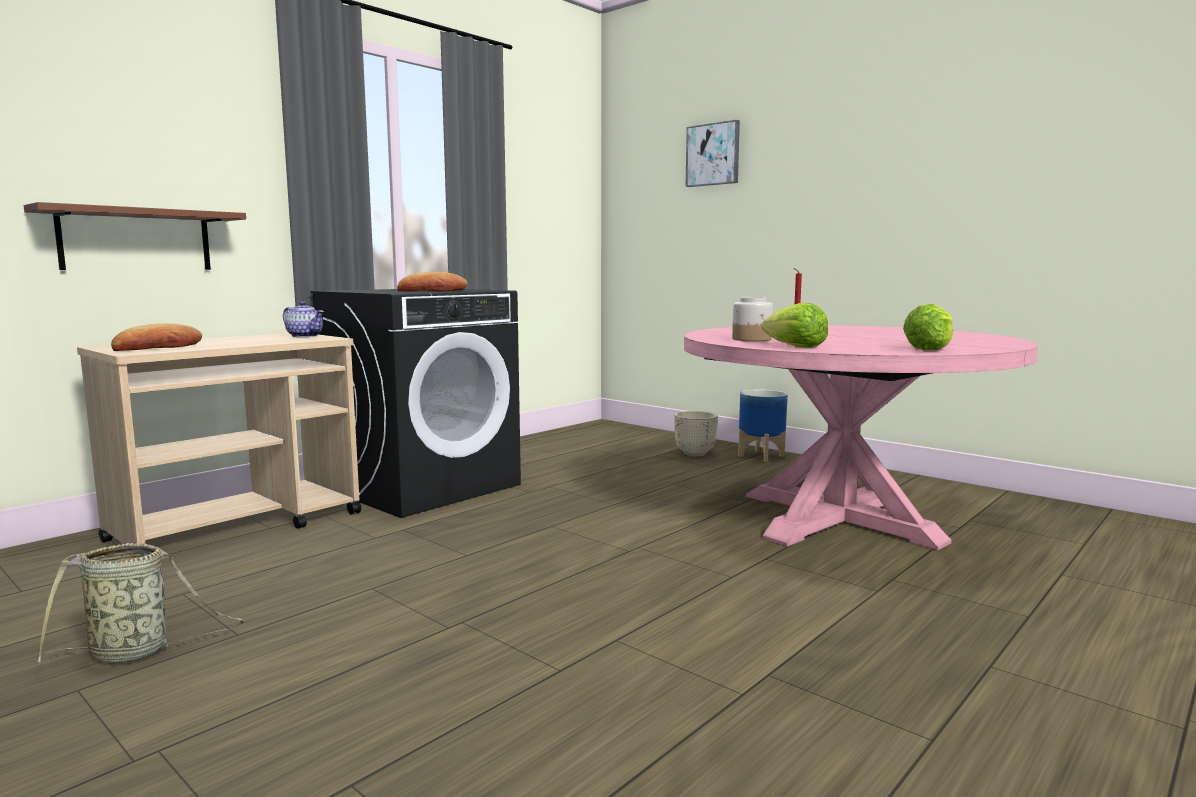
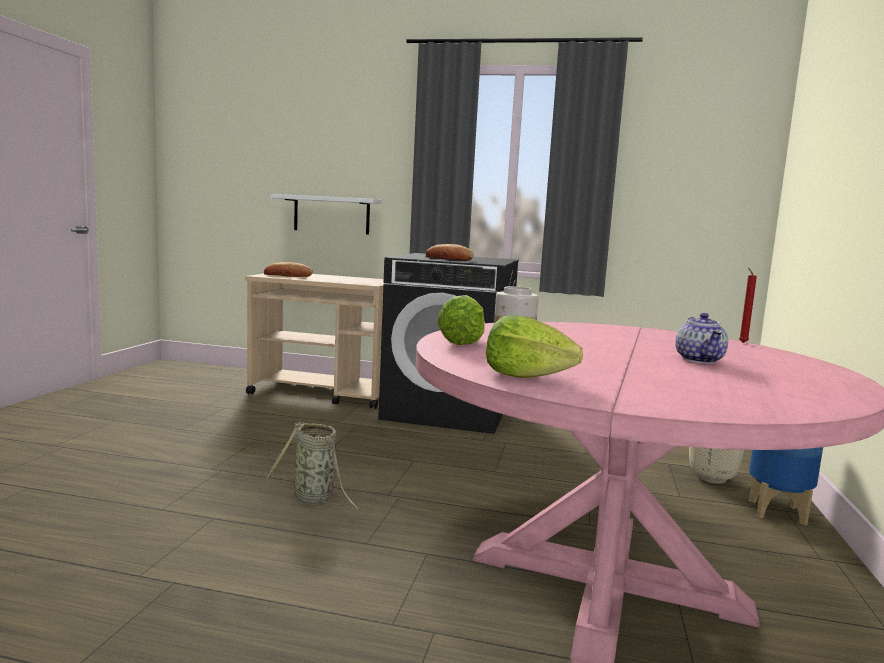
camera: 60 degrees right, 0 degrees up
brown shelf [24,202,246,270] -> white shelf [270,194,382,235]
basket [37,543,244,663] -> basket moved to [266,422,362,511]
teapot [283,301,324,337] -> teapot moved to [675,313,728,364]
picture [686,120,740,187] -> none

